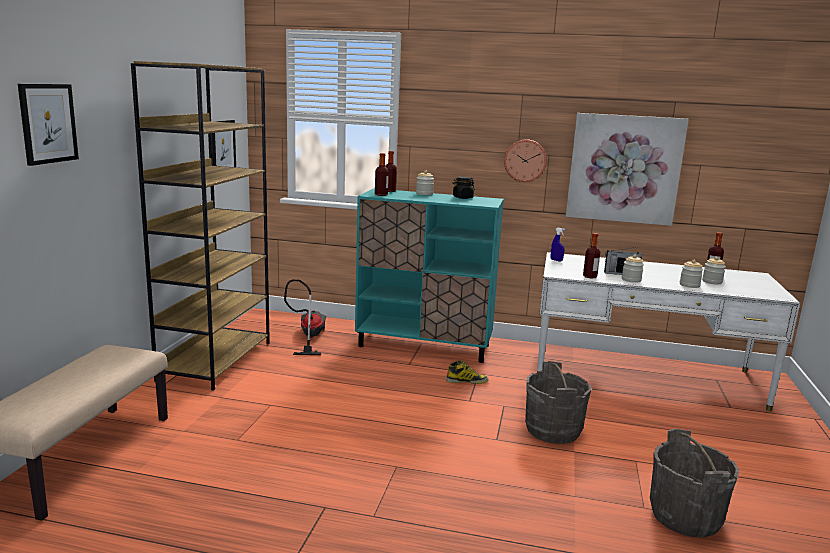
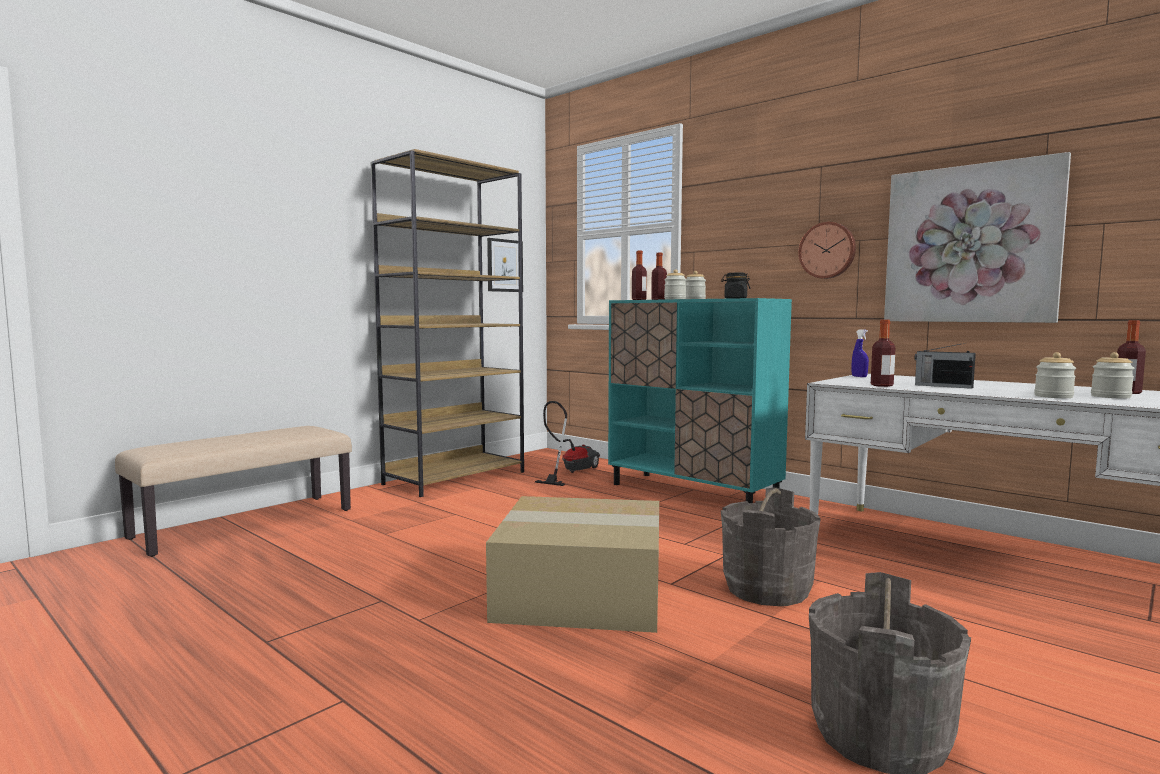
camera: 30 degrees right, 10 degrees down
picture [18,84,79,166] -> none
boot [446,360,488,384] -> none
jar [622,255,644,283] -> jar moved to [664,269,687,299]
none -> cardboard box [486,496,659,633]

